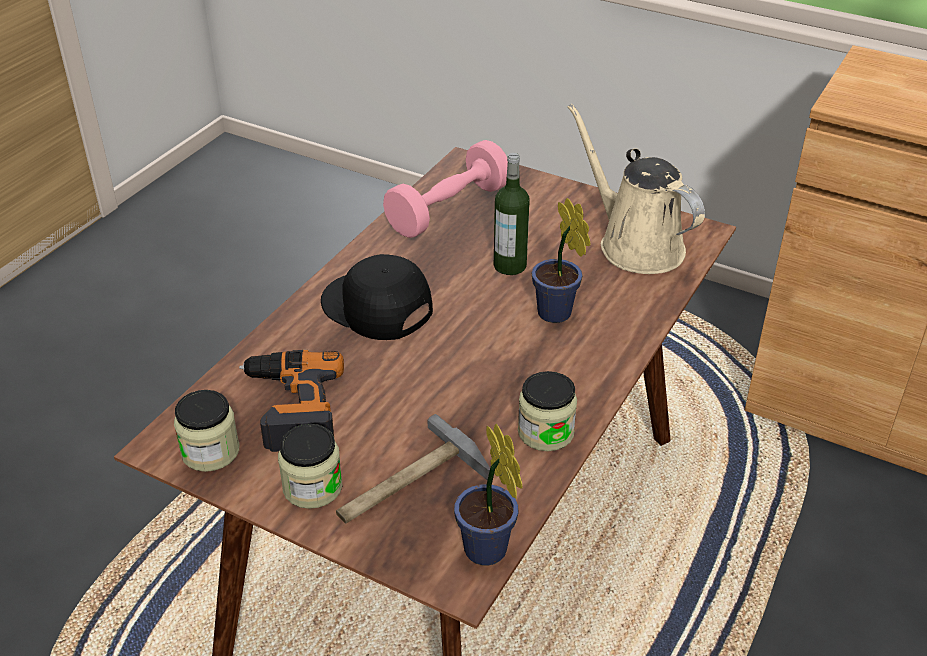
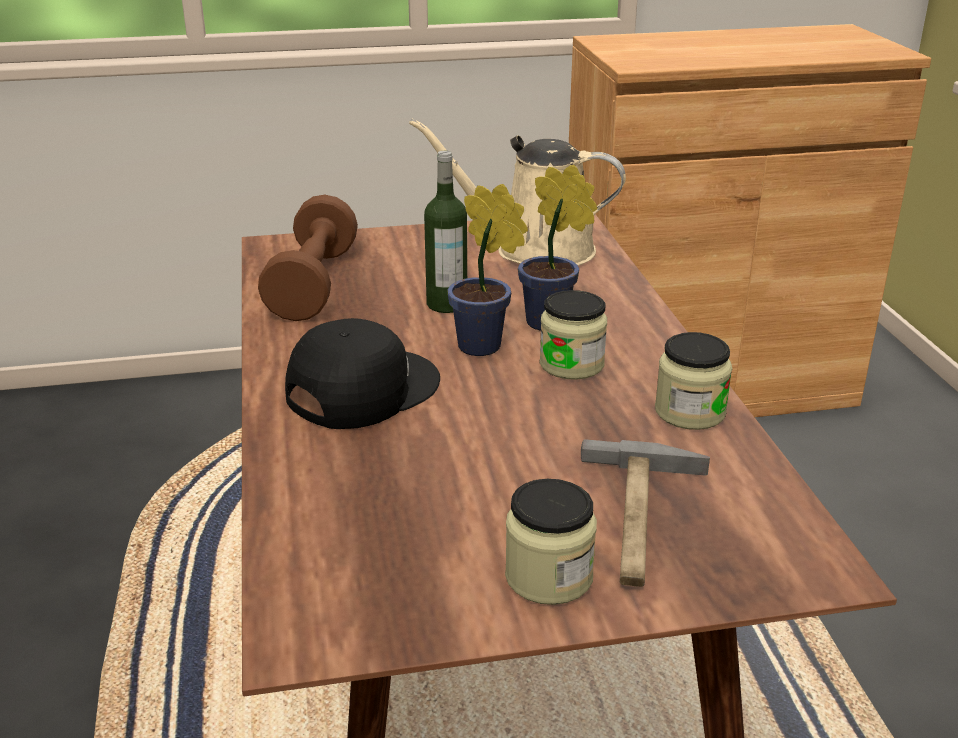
camera: 40 degrees left, 10 degrees down
jar [174,390,239,472] -> jar moved to [540,290,607,380]
power drill [239,350,344,452] -> none
black cap [321,254,433,340] -> black cap turned 135 degrees clockwise [285,318,440,429]
pink dumbbell [383,140,508,238] -> brown dumbbell [258,195,358,321]
potted plant [454,424,523,566] -> potted plant moved to [448,184,528,356]

